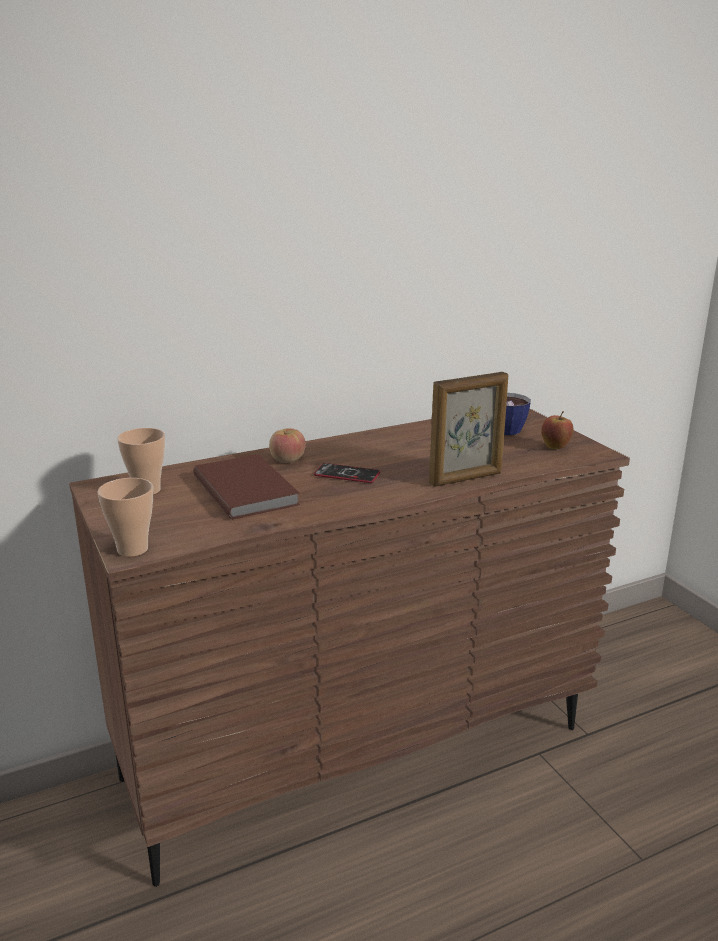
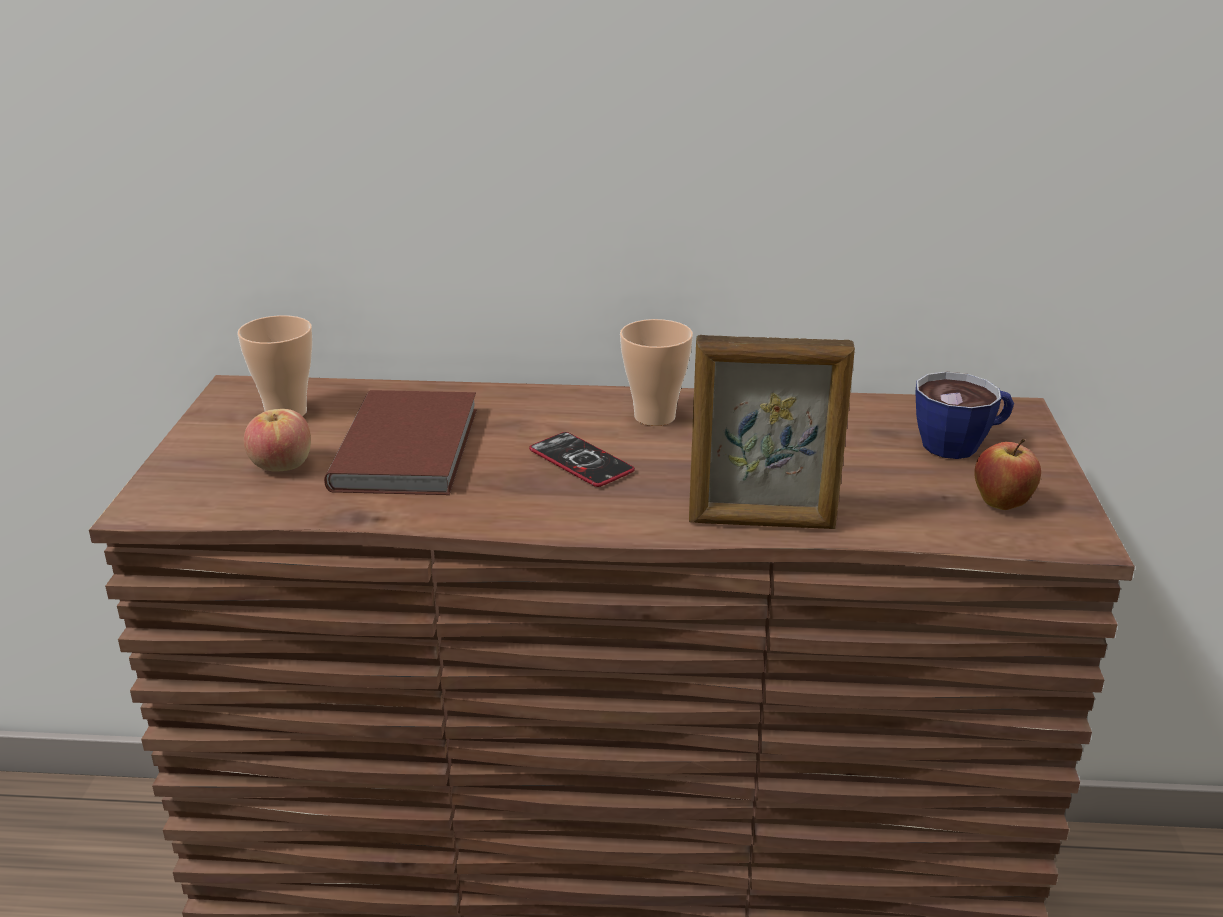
camera: 30 degrees right, 5 degrees up
cup [97,478,153,557] -> cup moved to [620,319,693,426]
apple [269,428,306,463] -> apple moved to [244,409,311,472]

